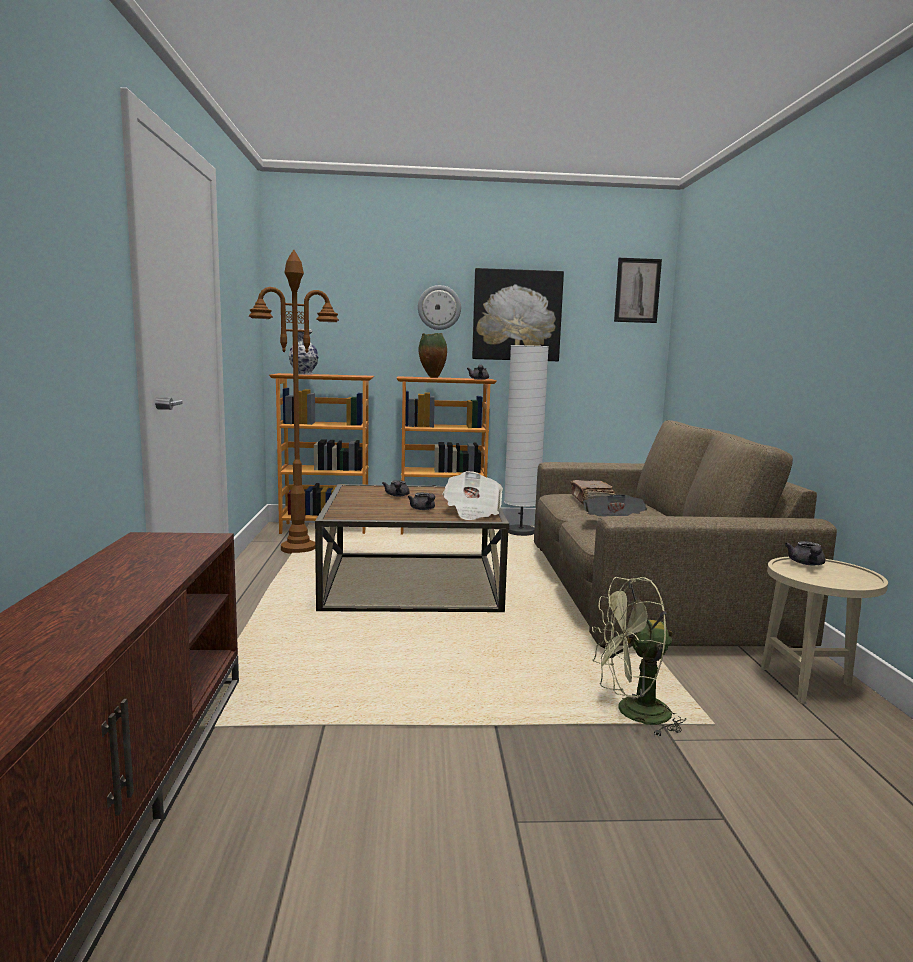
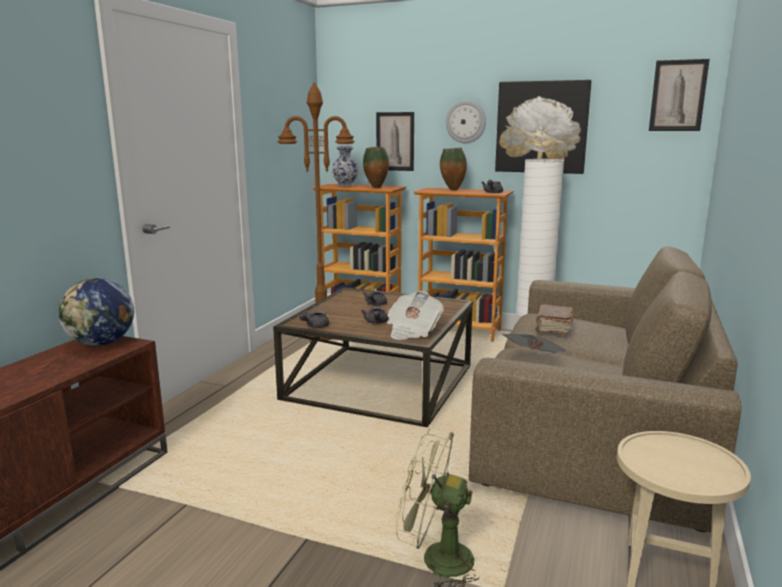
camera: 25 degrees right, 5 degrees up
grey teapot [785,541,826,565] -> grey teapot moved to [299,310,329,328]
none -> globe [58,278,134,346]
none -> vase [363,147,389,188]
none -> picture [376,112,414,171]

